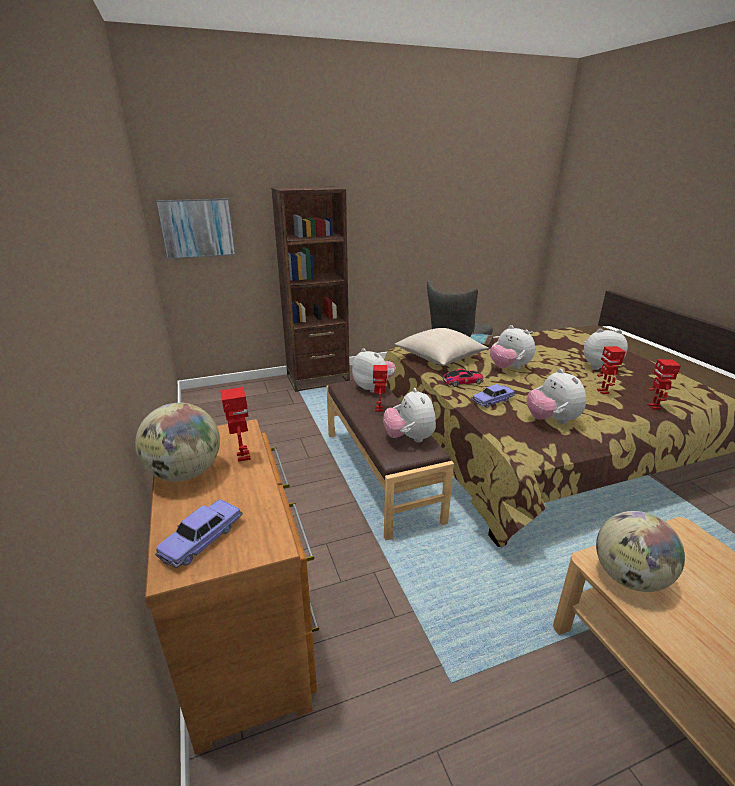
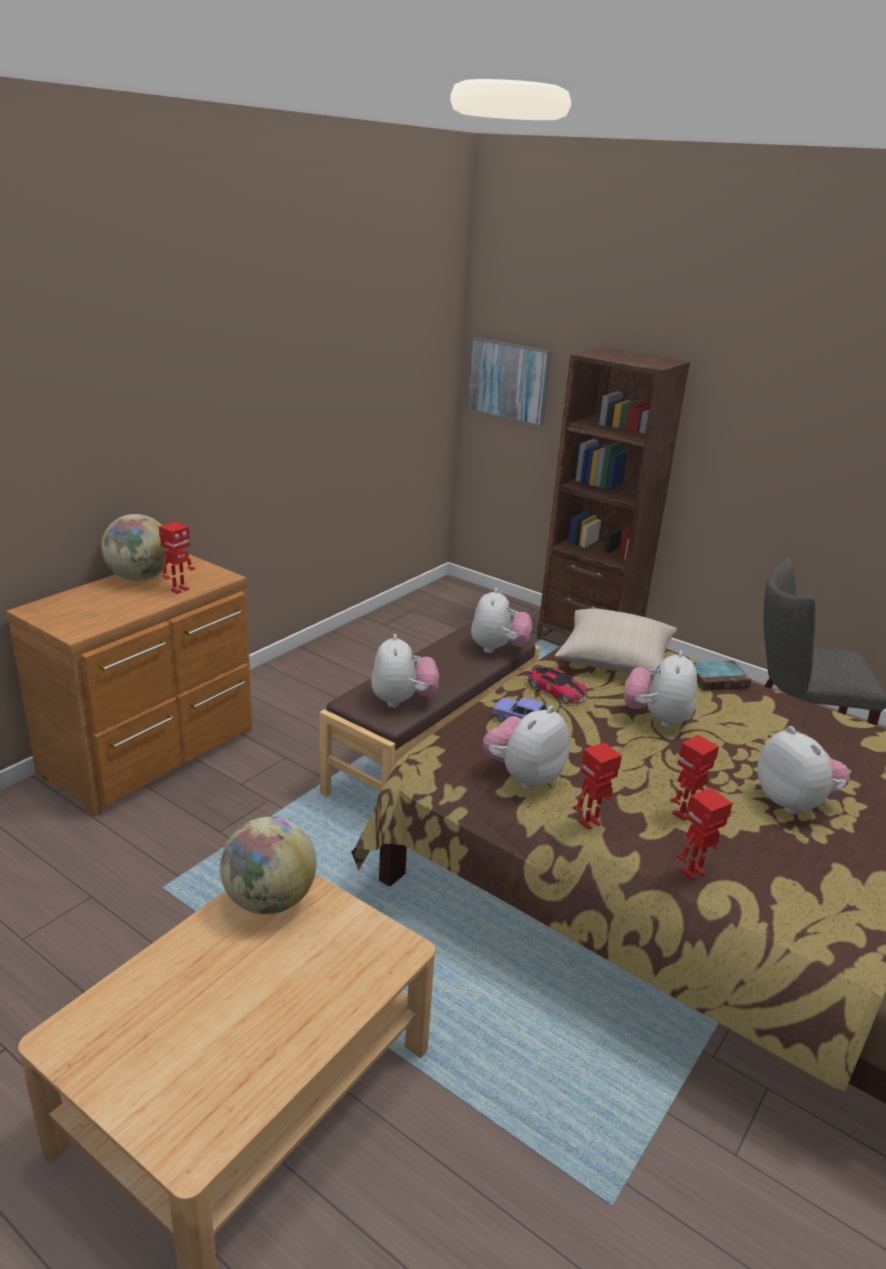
camera: 55 degrees right, 0 degrees up
toy car [155,499,243,568] -> none
toy robot [373,365,387,412] -> toy robot moved to [573,742,622,830]
plush toy [383,388,436,443] -> plush toy turned 135 degrees clockwise [371,634,439,708]

